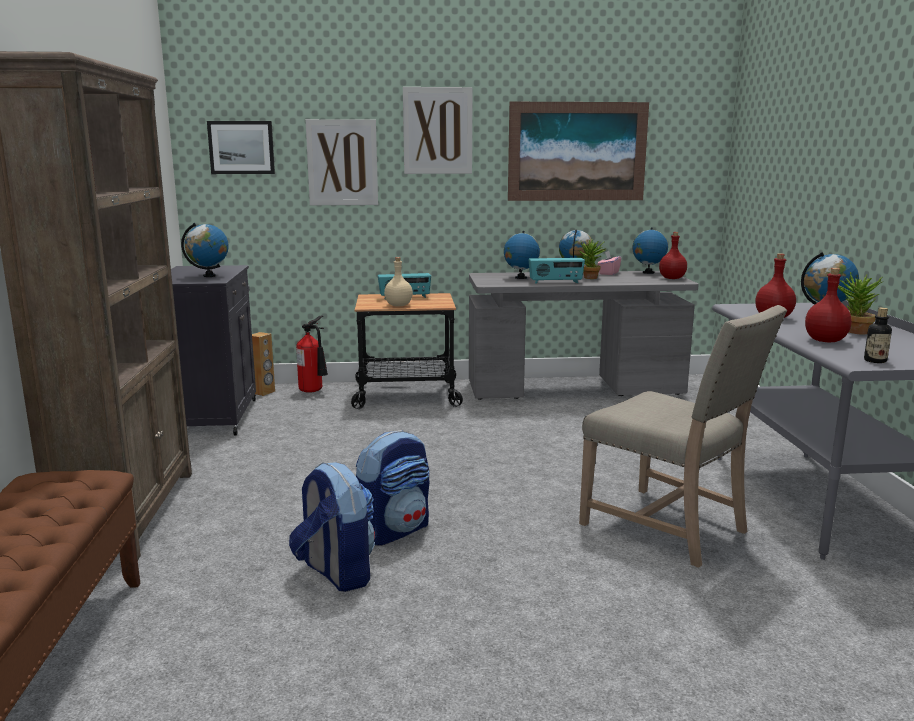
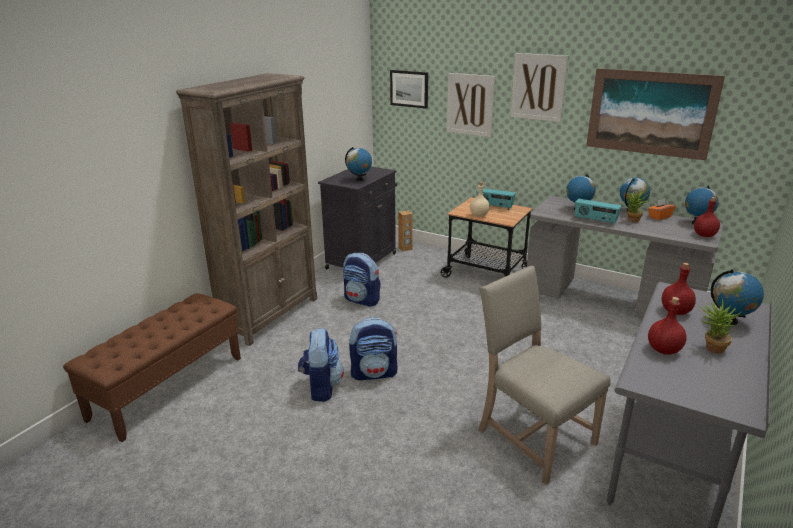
camera: 35 degrees right, 10 degrees up
fire extinguisher [296,315,328,393] -> none
beige chair [579,305,787,568] -> beige chair turned 150 degrees clockwise [479,266,611,485]
pink tissue box [597,251,621,275] -> orange tissue box [648,198,676,220]
bottle [864,308,892,363] -> none
none -> backpack [343,253,381,307]

